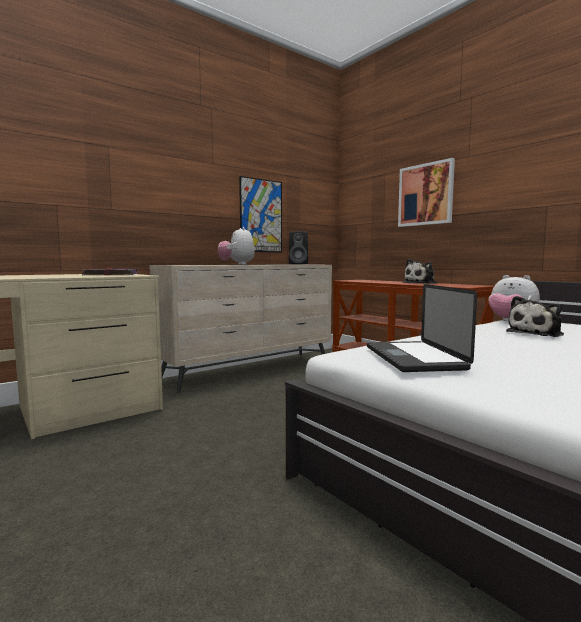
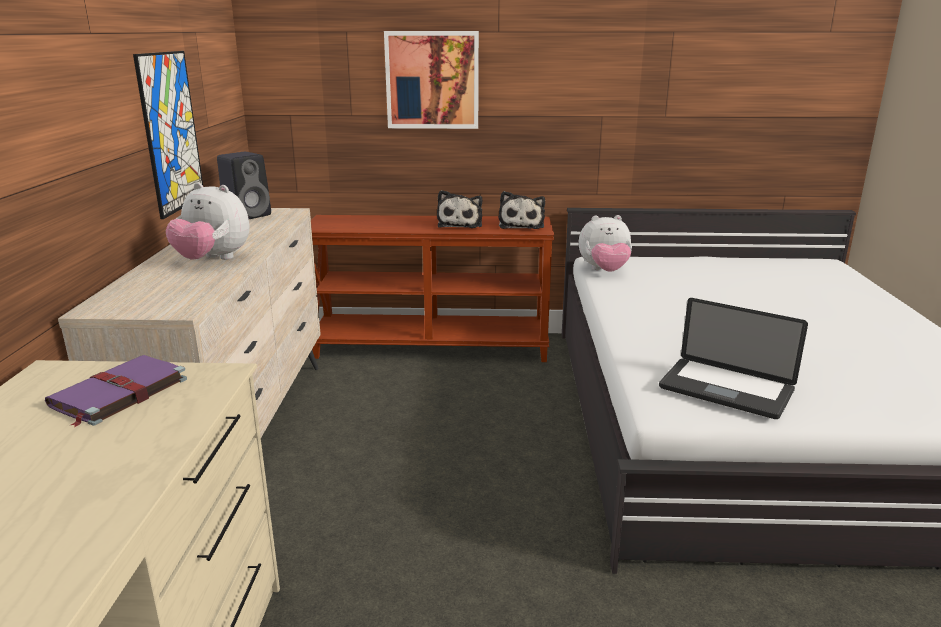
camera: 50 degrees left, 15 degrees up
plush toy [506,296,564,337] -> plush toy moved to [499,191,545,229]

